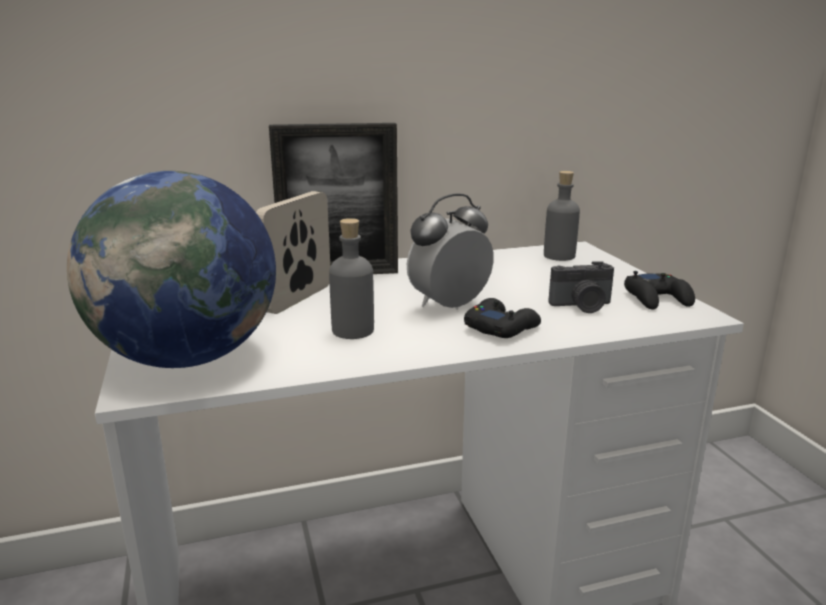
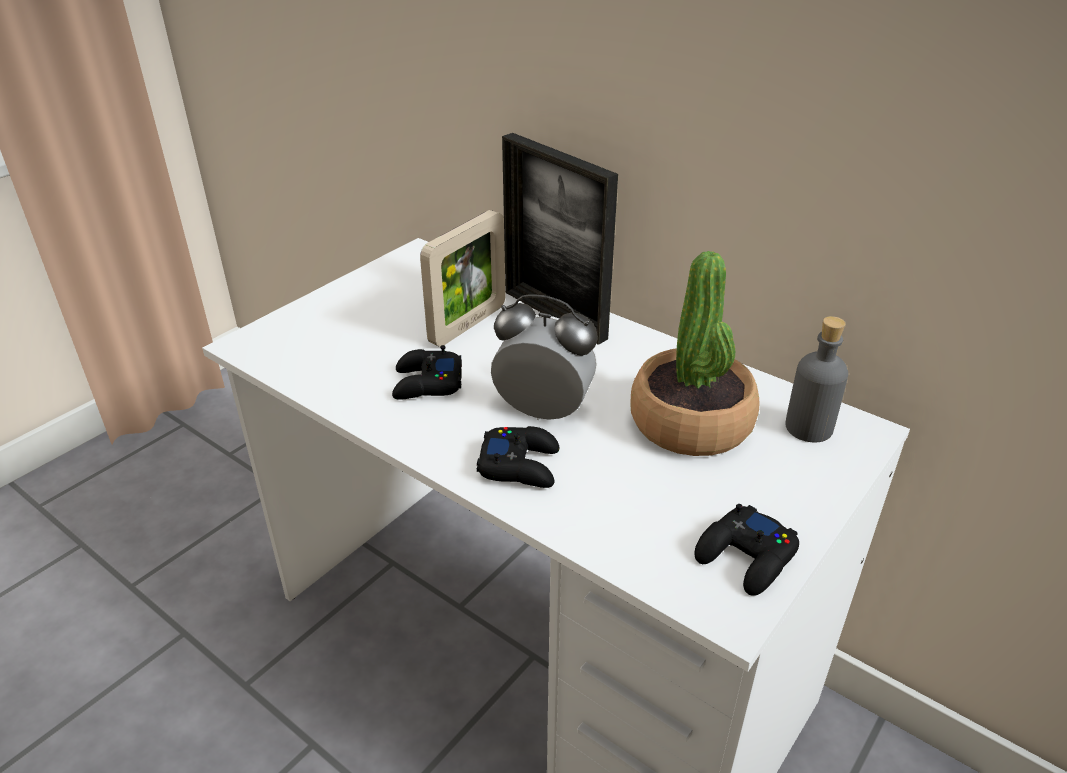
camera: 55 degrees right, 15 degrees up
globe [67,171,276,368] -> none
picture frame [256,191,330,314] -> picture frame turned 135 degrees clockwise [420,210,505,347]
grey bottle [329,218,374,339] -> black game controller [392,345,462,400]
camera [548,261,614,313] -> none
none -> potted plant [631,251,760,456]

